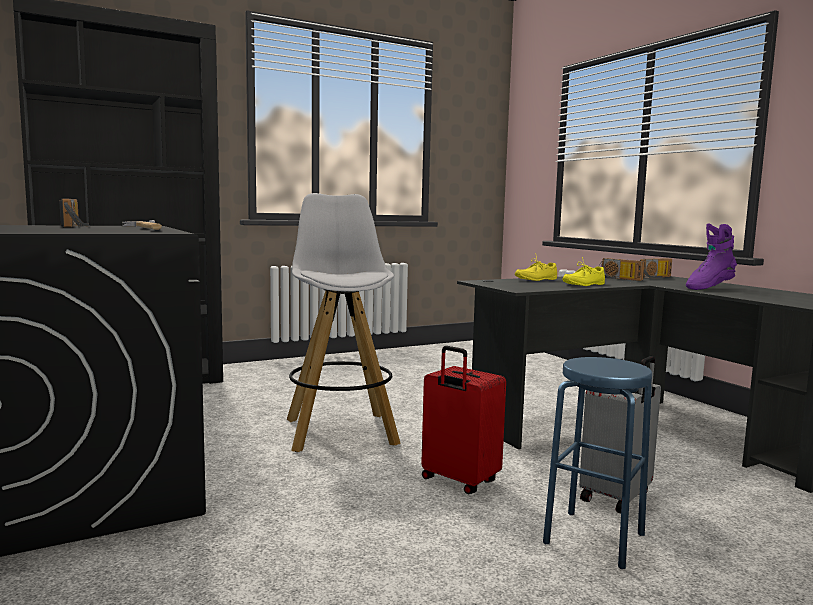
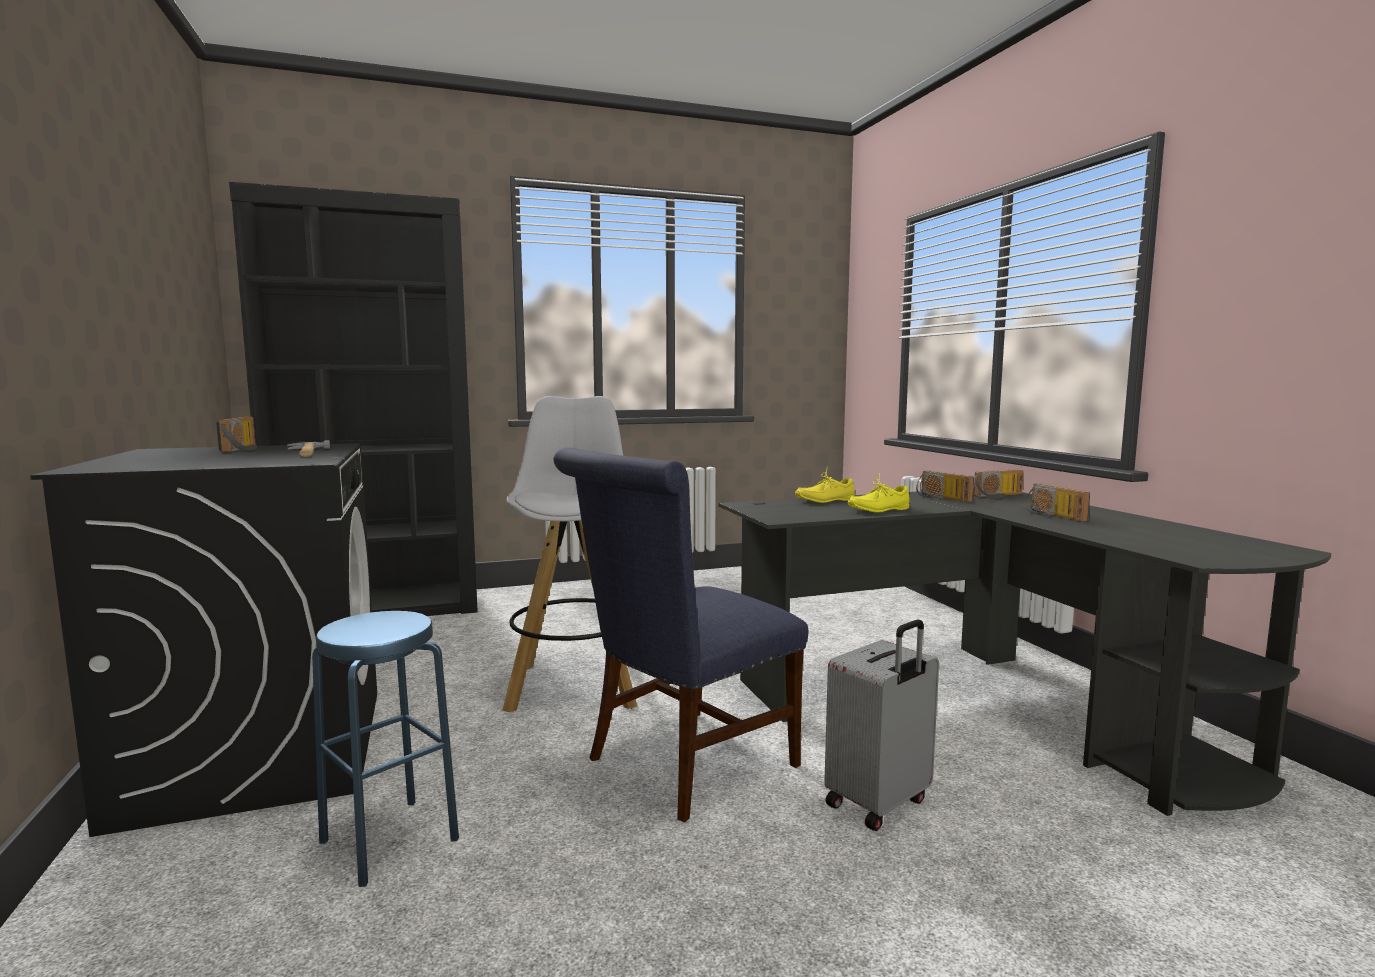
camera: 10 degrees right, 0 degrees up
red suitcase [421,346,506,494] -> blue chair [554,448,808,822]
blue stool [543,357,652,569] -> blue stool moved to [312,611,459,887]
purple boot [686,223,737,290] -> radio [1025,483,1090,522]

